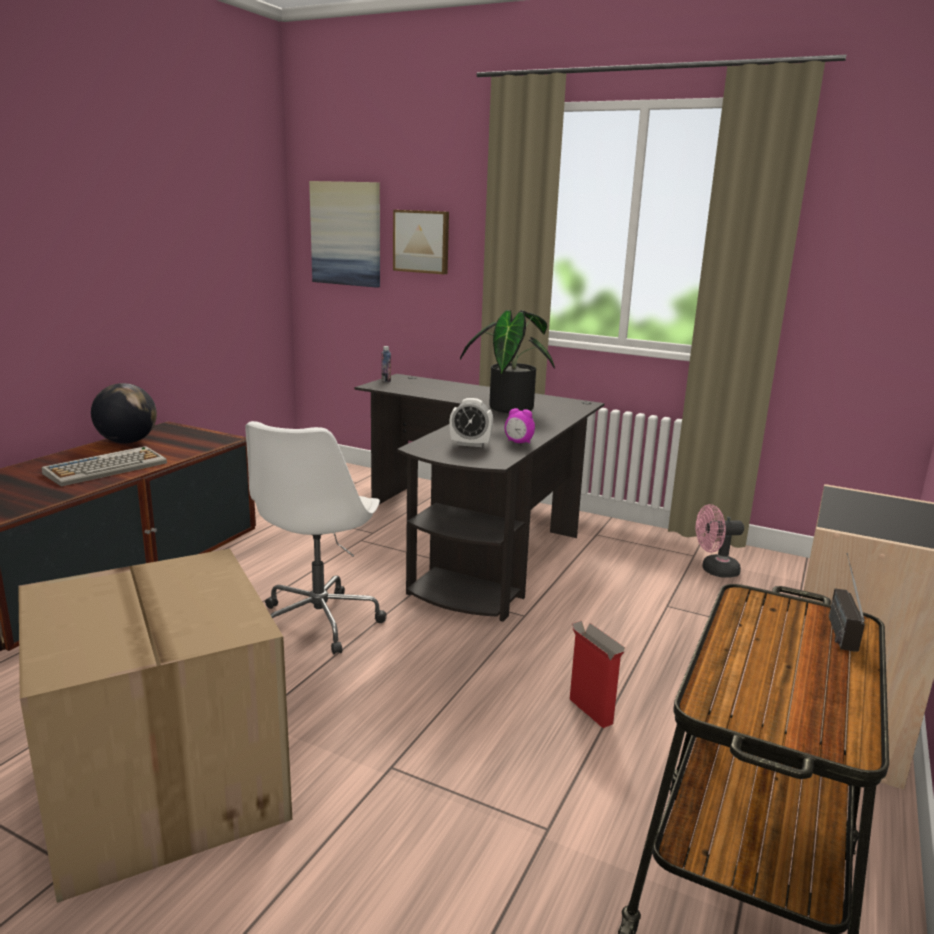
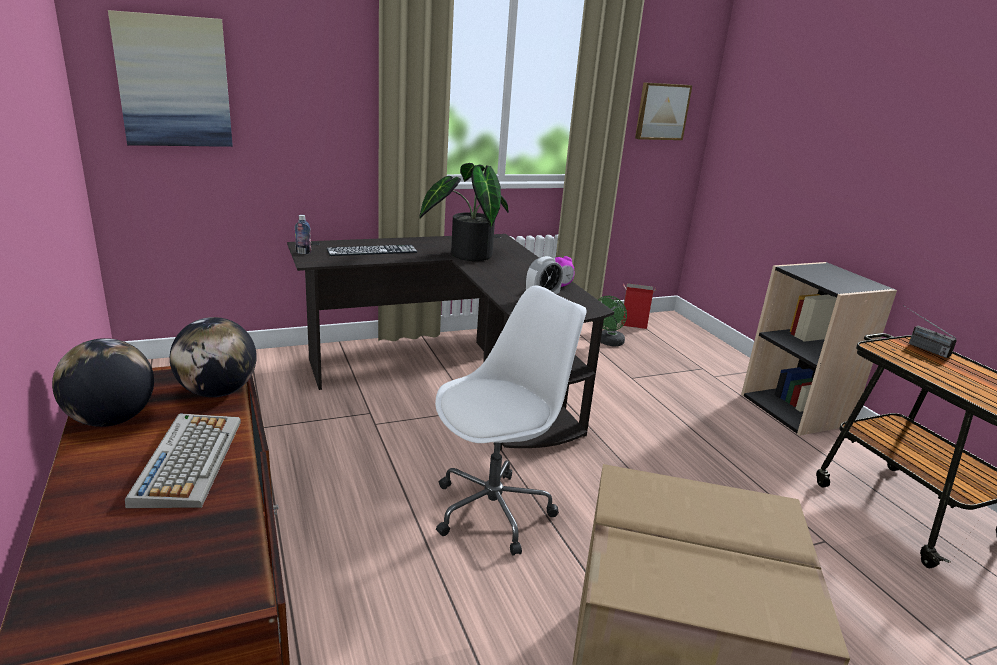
camera: 50 degrees left, 5 degrees up
white office chair [245,421,387,655] -> white office chair turned 90 degrees counterclockwise [435,286,587,556]
picture [393,210,449,274] -> picture moved to [635,82,692,140]
cardboard box [569,621,625,728] -> cardboard box moved to [622,283,656,329]
pink fan [696,504,744,578] -> green fan [598,296,627,346]
none -> globe [170,317,257,397]
none -> keyboard [326,245,417,256]

